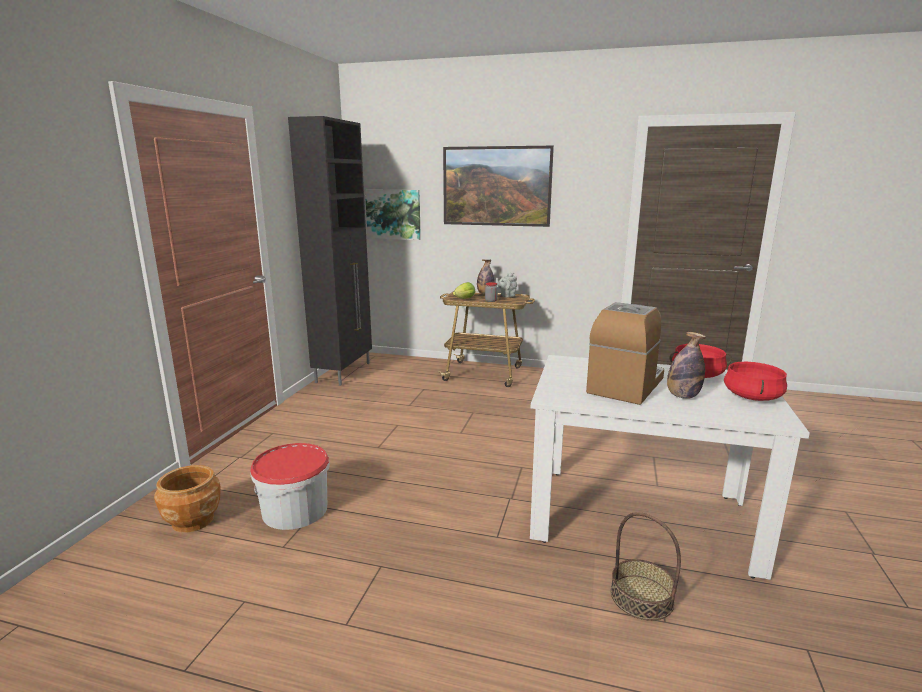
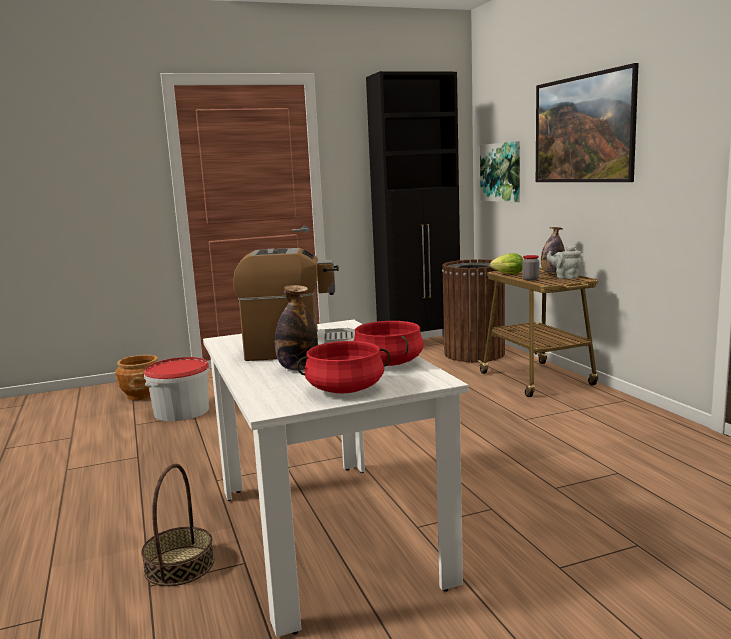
camera: 55 degrees right, 5 degrees down
none -> brown trash can [442,259,505,362]

